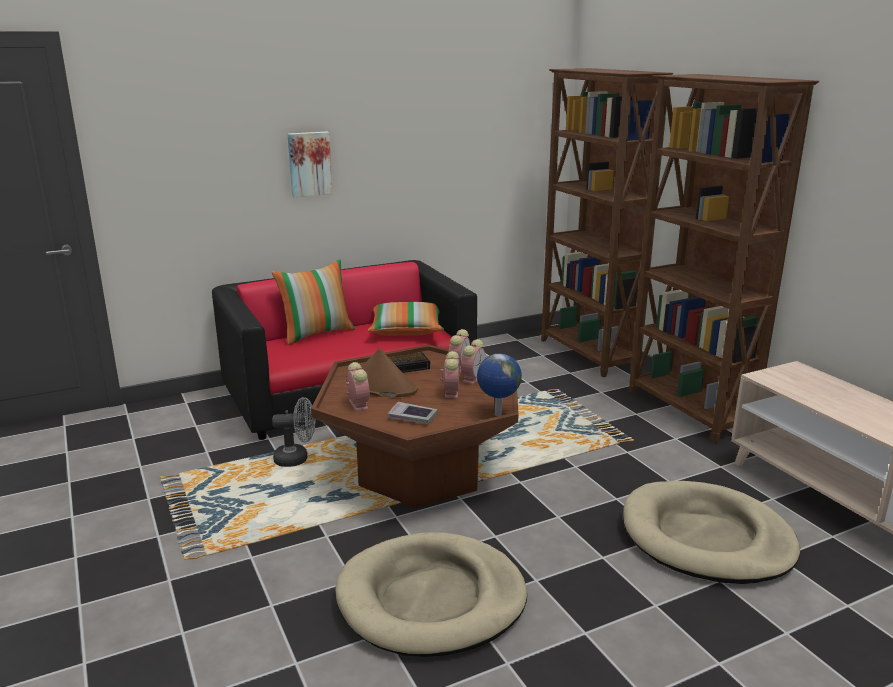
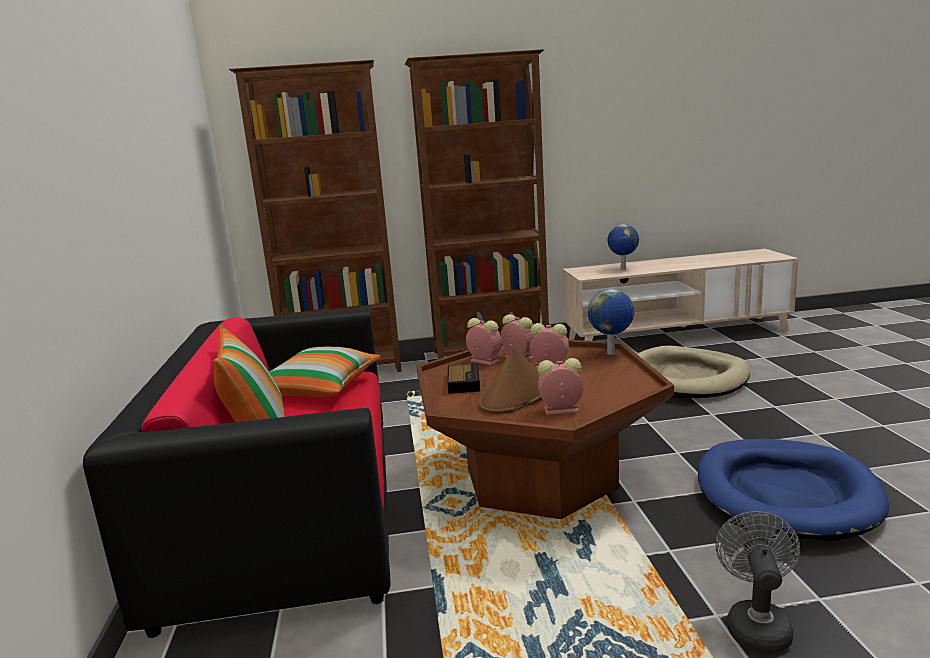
camera: 70 degrees left, 5 degrees down
grey fan [272,397,315,467] -> grey fan moved to [715,511,800,653]
picture [288,132,333,197] -> none
beige dog bed [335,532,527,657] -> blue dog bed [698,439,889,541]
book [388,402,438,424] -> none
none -> globe [607,224,639,270]

